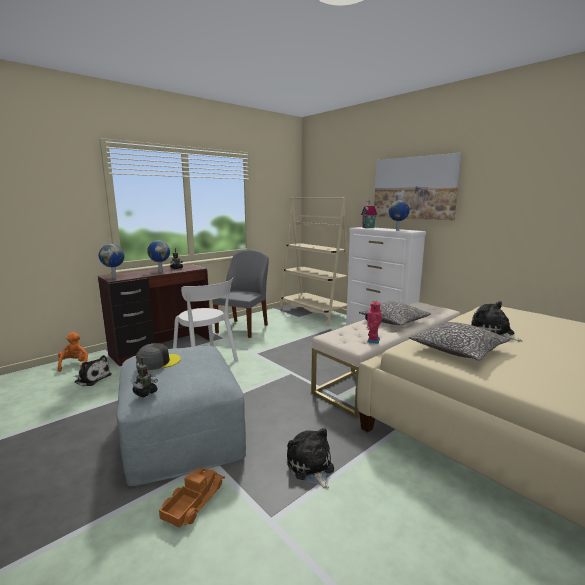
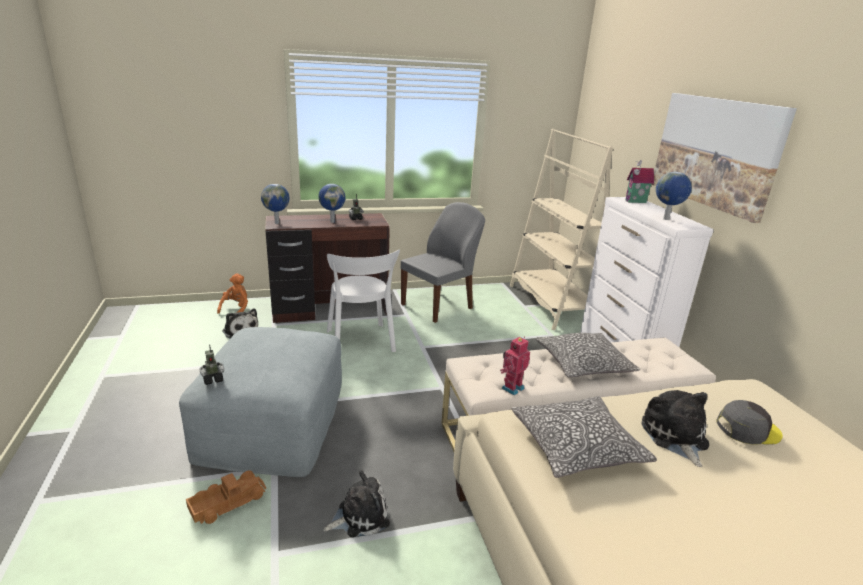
camera: 25 degrees right, 10 degrees up
grey cap [136,343,181,371] -> grey cap moved to [716,400,783,445]
plush toy [287,428,334,489] -> plush toy turned 60 degrees clockwise [323,470,390,537]

